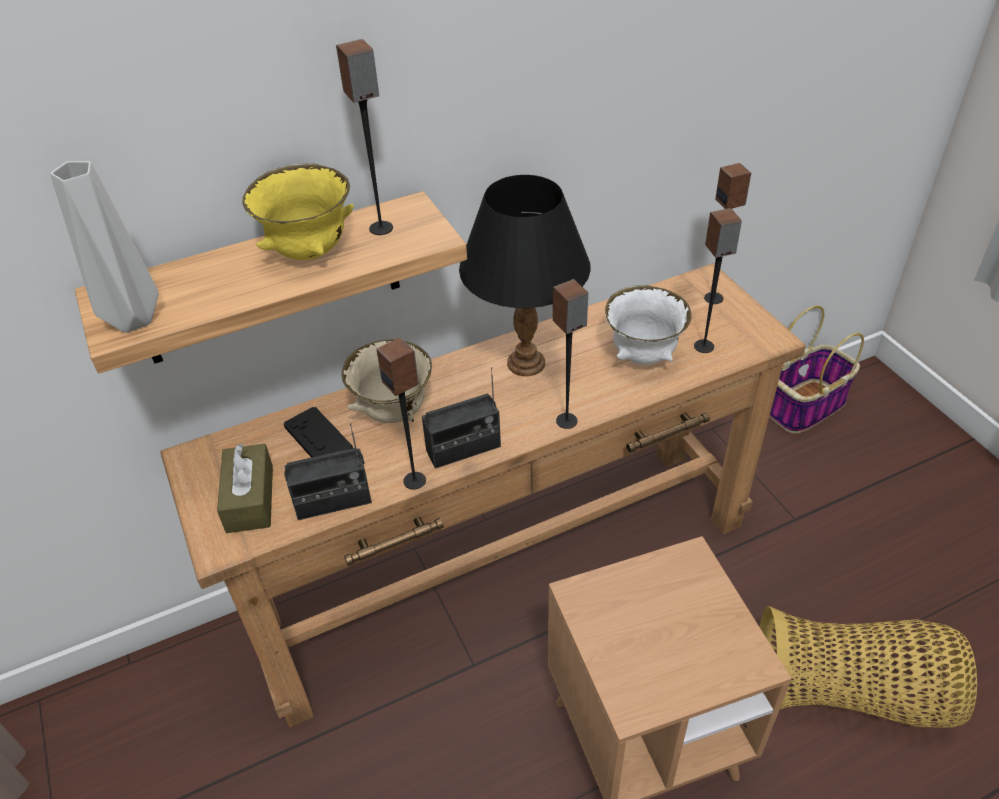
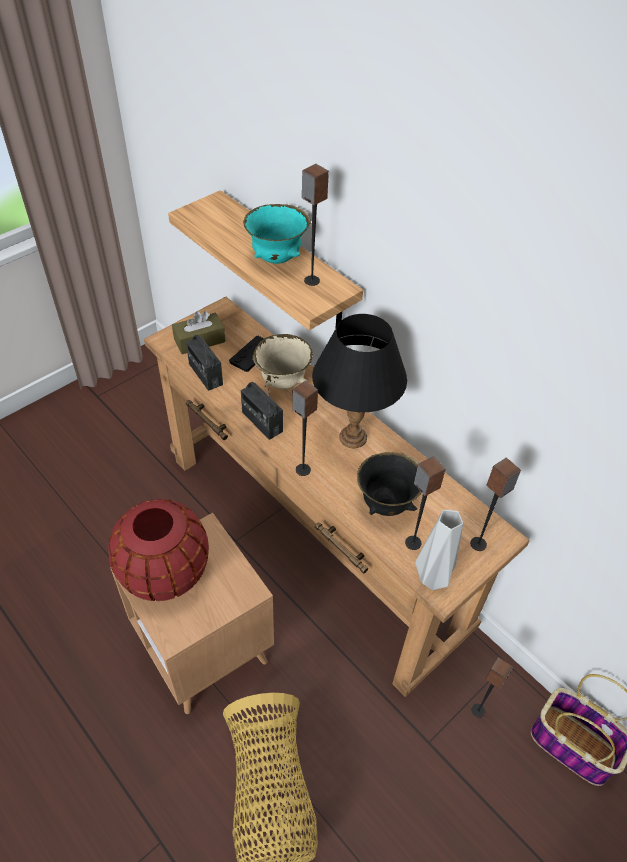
camera: 70 degrees right, 5 degrees up
grey vase [50,161,159,333] -> grey vase moved to [415,510,463,590]
yellow bowl [242,163,354,260] -> turquoise bowl [243,204,311,264]
speaker [376,337,426,490] -> speaker moved to [472,657,513,718]
white bowl [605,285,692,365] -> black bowl [357,452,421,516]
none -> red vase [109,499,209,601]

